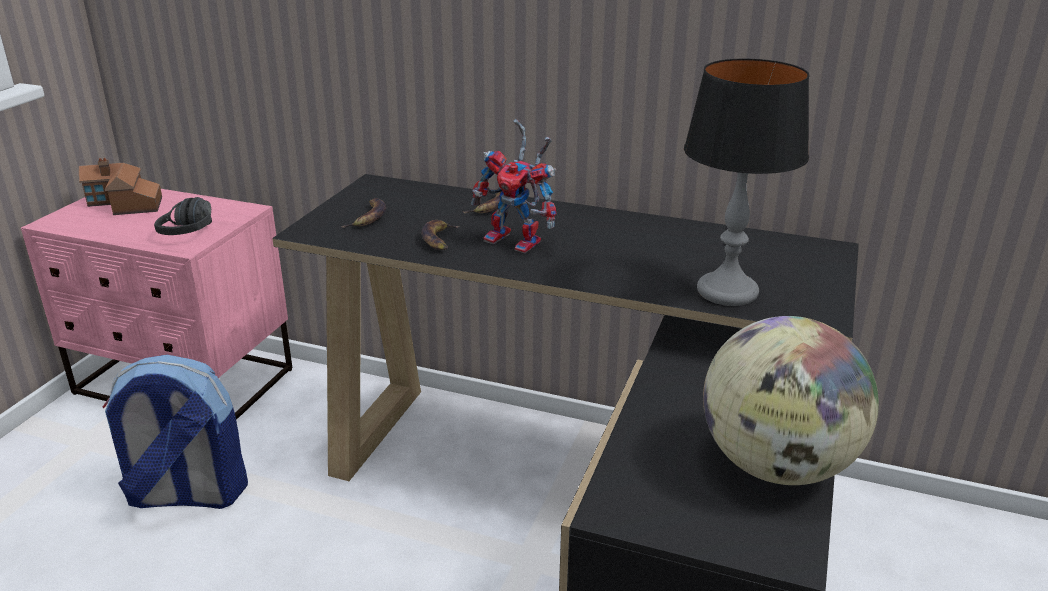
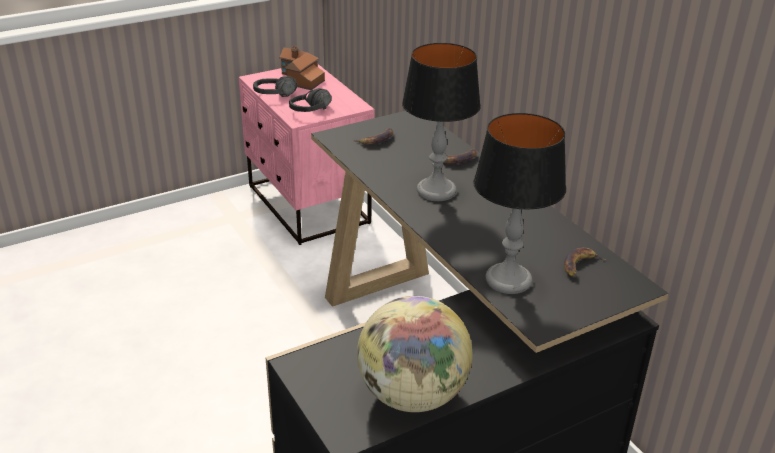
camera: 40 degrees right, 5 degrees up
backpack [103,355,248,509] -> none
banana [421,220,460,250] -> banana moved to [564,248,606,278]
toy robot [471,119,557,253] -> table lamp [402,43,481,201]
none -> black headphones [253,76,297,97]

